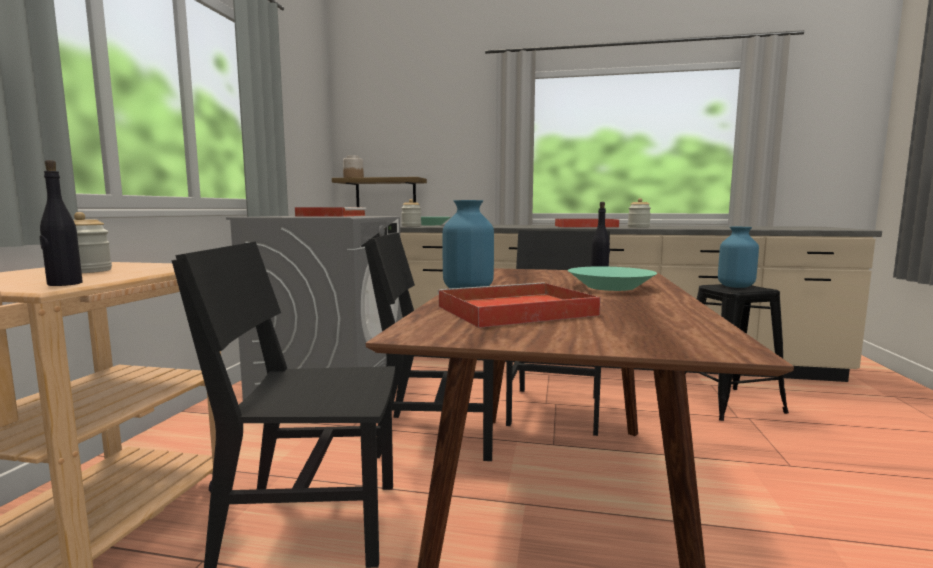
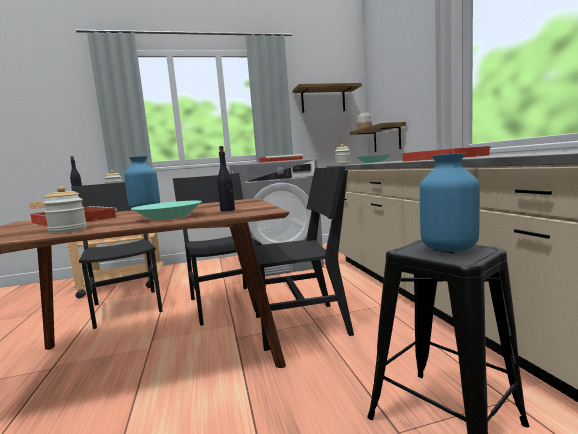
camera: 65 degrees right, 0 degrees up
jar [628,198,651,228] -> jar moved to [43,186,87,234]
none -> shelf [293,83,362,113]

